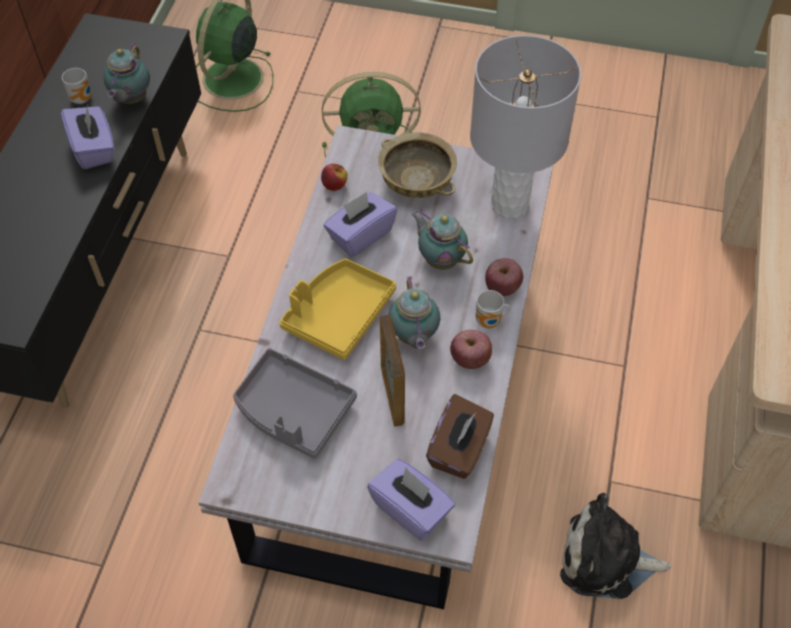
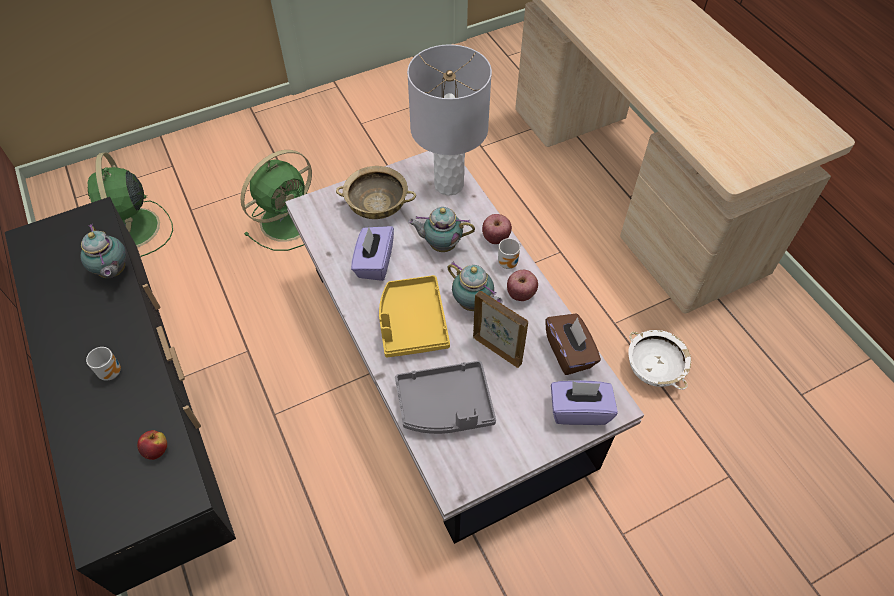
camera: 40 degrees left, 0 degrees up
purple tissue box [61,105,114,169] -> none
mug [62,68,91,104] -> mug moved to [86,347,121,381]
apple [321,164,348,191] -> apple moved to [137,430,167,460]
plush toy [560,493,671,599] -> white bowl [628,330,691,390]

